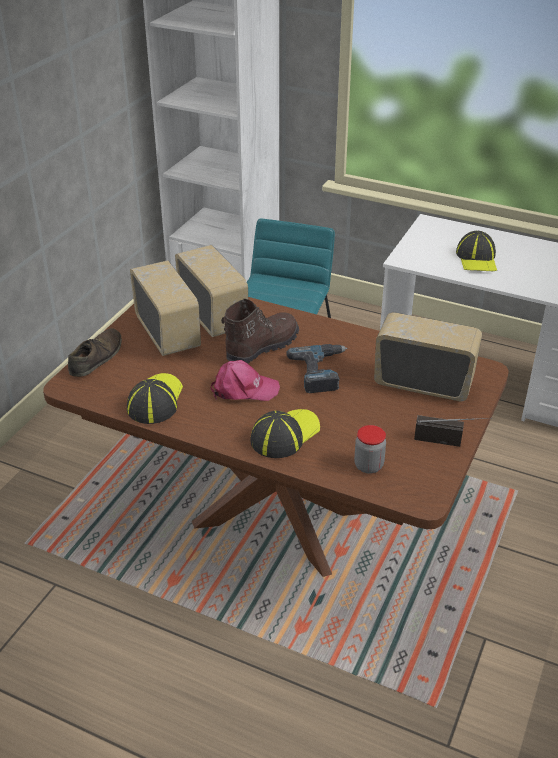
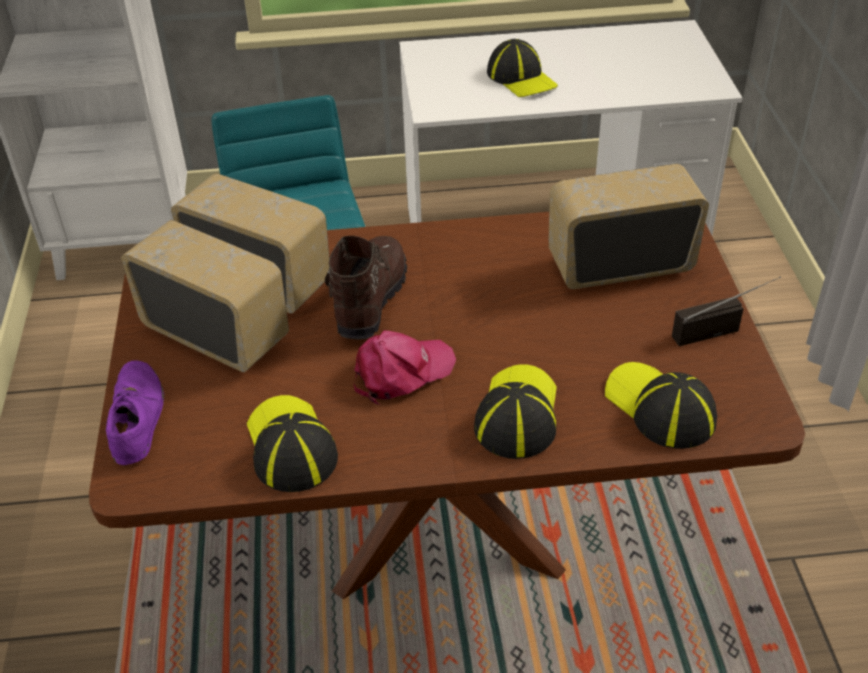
camera: 30 degrees left, 5 degrees up
brown shoe [68,328,122,377] -> purple shoe [106,361,164,465]
power drill [286,344,347,393] -> none
jar [354,425,386,474] -> cap [605,362,717,449]

